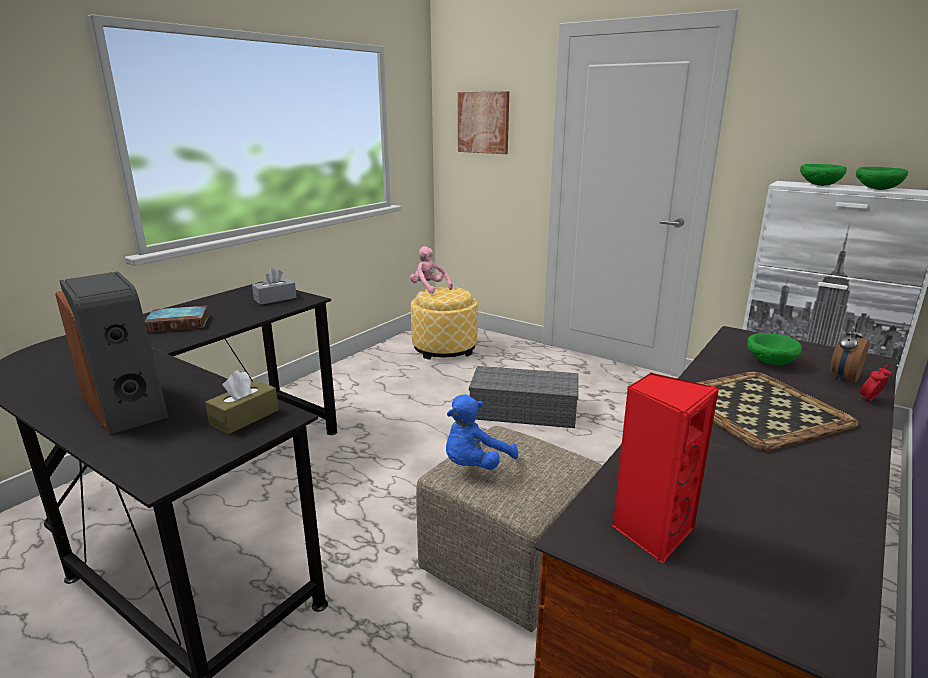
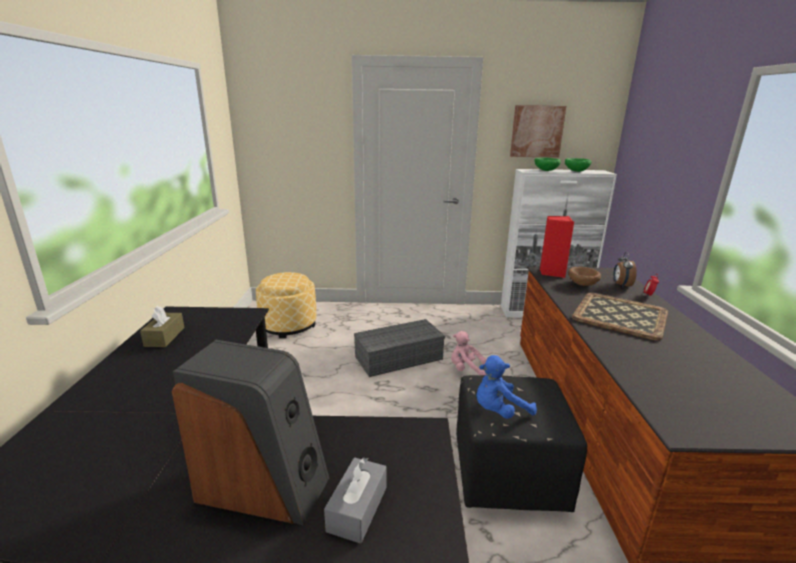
camera: 35 degrees left, 0 degrees up
book [145,306,209,333] -> none
brown tissue box [205,370,279,434] -> brown tissue box moved to [140,305,184,347]
grey tissue box [252,268,297,305] -> grey tissue box moved to [324,457,387,544]
pink plush toy [410,246,453,294] -> pink plush toy moved to [451,331,487,375]
beige ottoman [416,426,602,632] -> black ottoman [456,375,587,512]
blue plush toy [446,394,518,470] -> blue plush toy turned 60 degrees clockwise [476,355,537,419]
picture [458,91,509,154] -> picture moved to [510,105,566,158]
red speaker [612,372,719,563] -> red speaker moved to [540,216,574,278]
green bowl [747,333,802,365] -> brown bowl [568,267,601,286]

